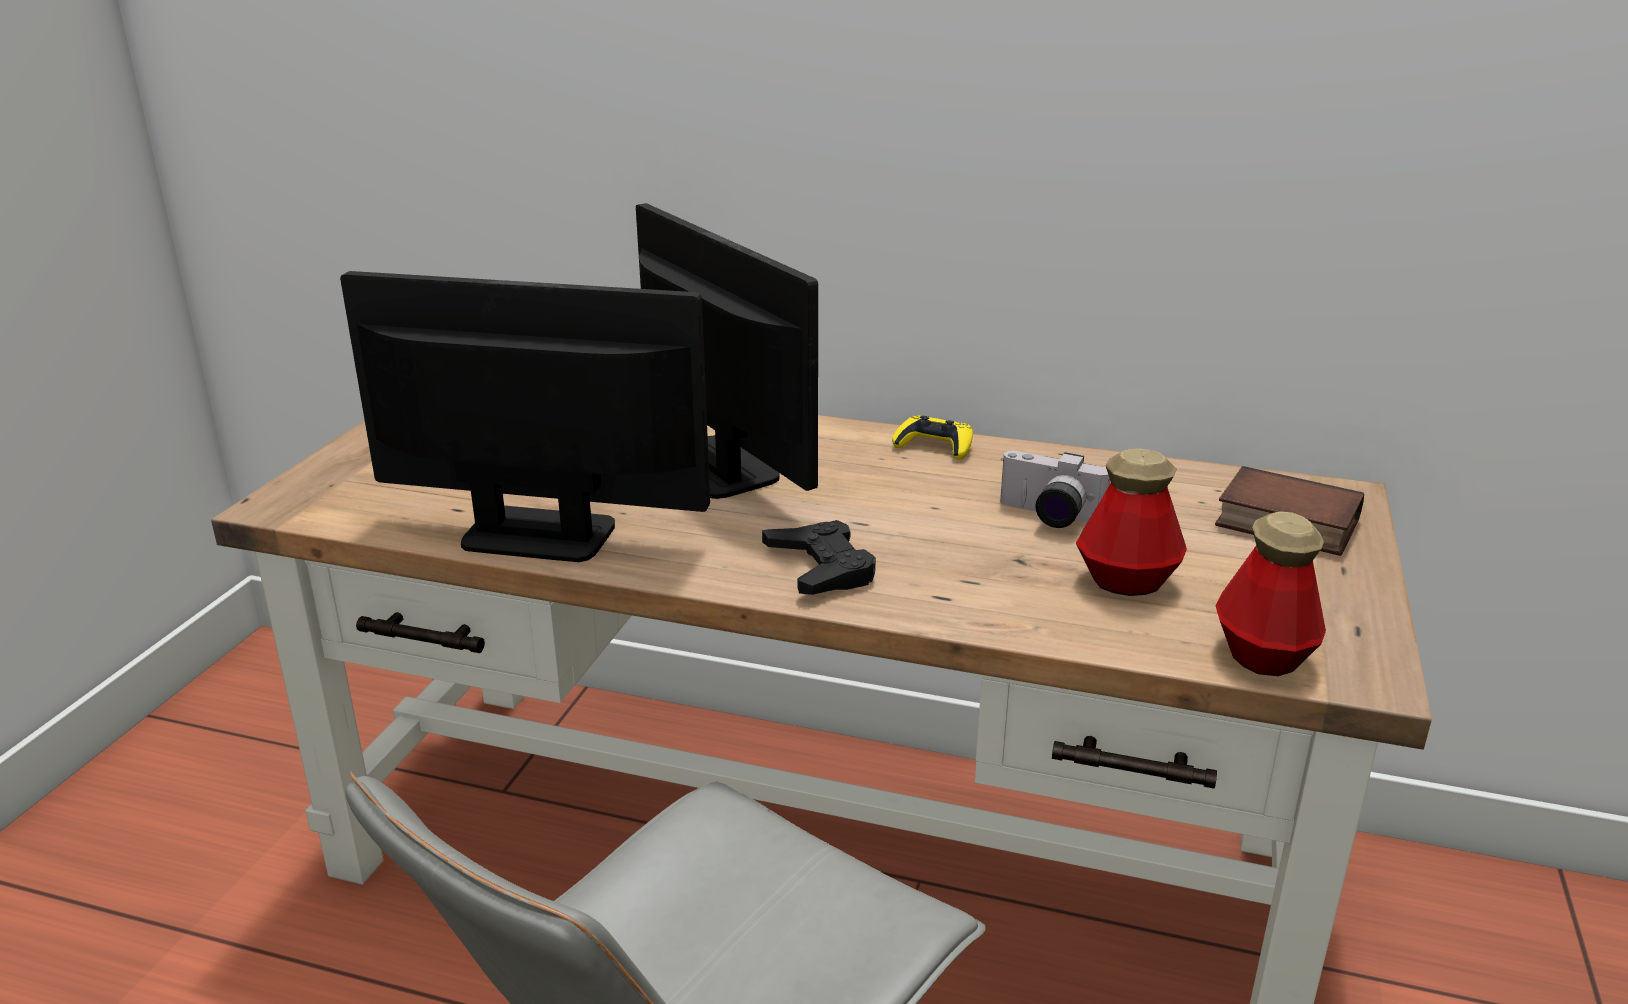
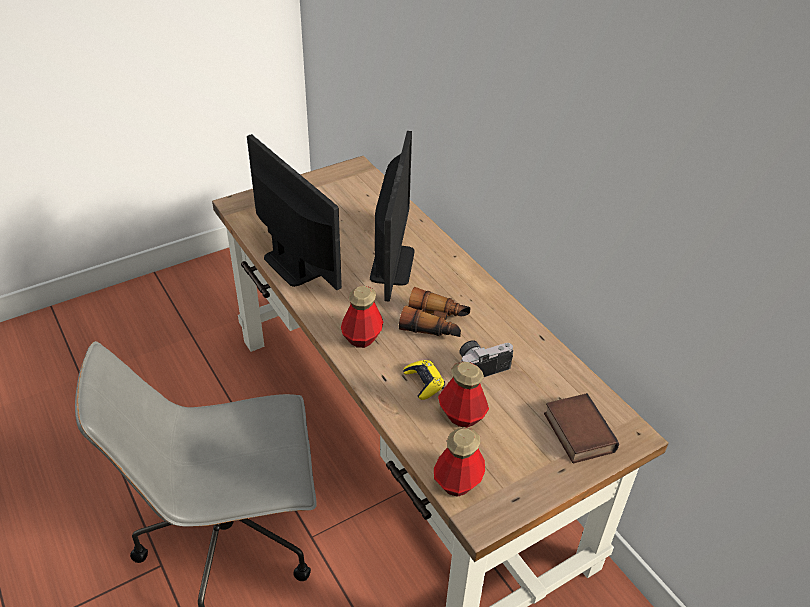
camera: 40 degrees right, 15 degrees up
black game controller [762,520,876,595] -> bottle [341,286,383,348]
yellow game controller [892,415,973,460] -> yellow game controller moved to [403,360,445,400]
camera [1000,451,1110,528] -> camera turned 90 degrees clockwise [459,340,513,377]
none -> binoculars [399,287,471,337]

